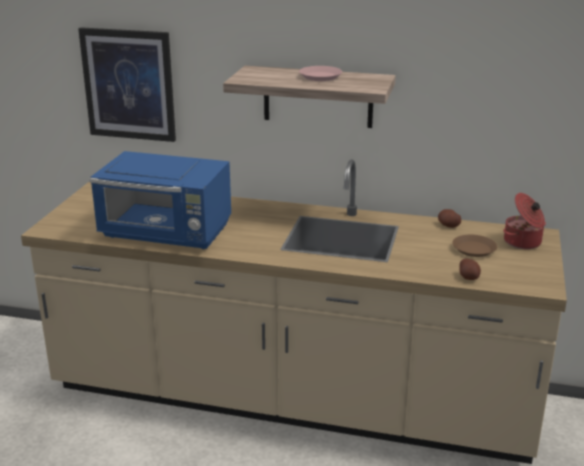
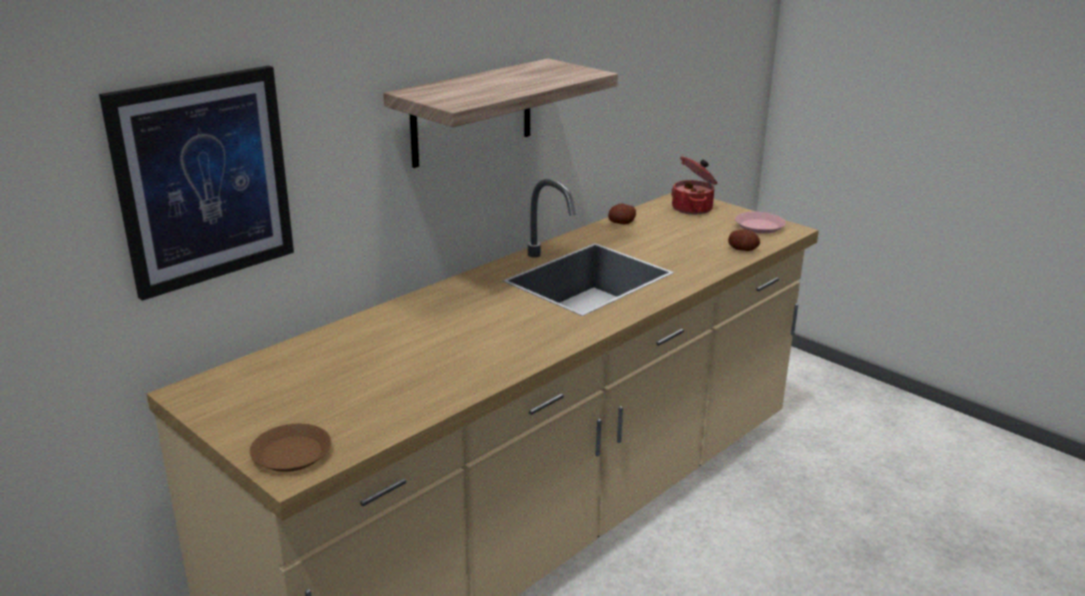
camera: 60 degrees left, 0 degrees up
blue microwave [89,151,231,249] -> none
pink plate [299,66,342,81] -> pink plate moved to [735,212,786,234]
brown plate [452,235,497,257] -> brown plate moved to [250,423,331,472]

